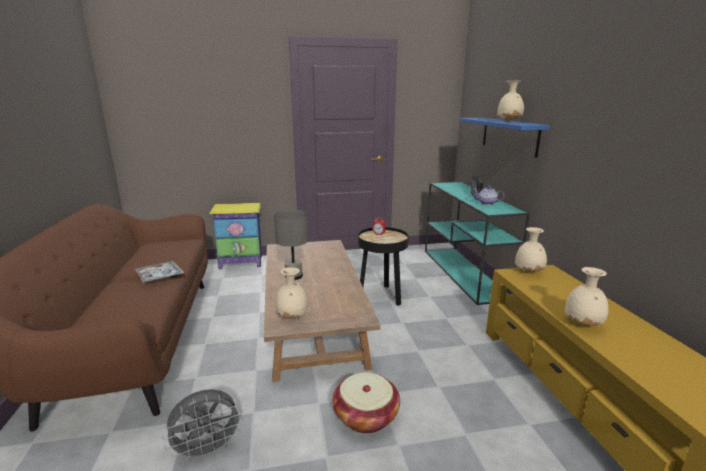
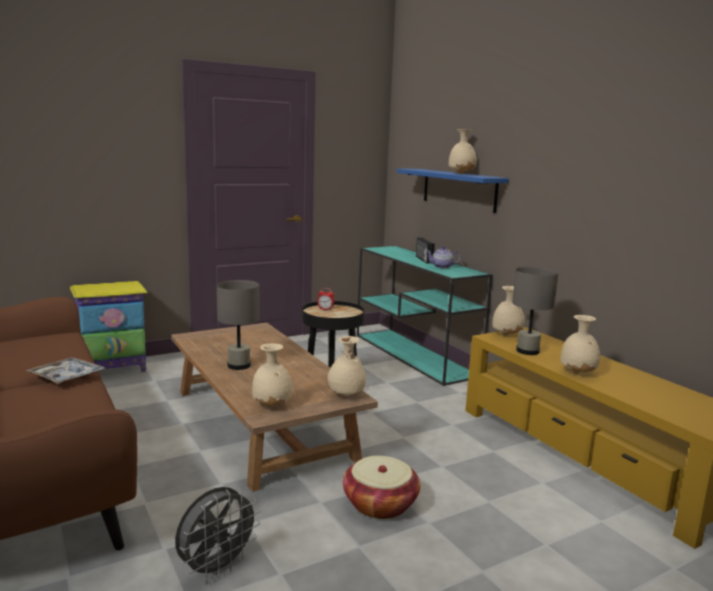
camera: 20 degrees left, 5 degrees down
none -> beige vase [327,336,366,396]
none -> grey table lamp [512,267,558,355]

